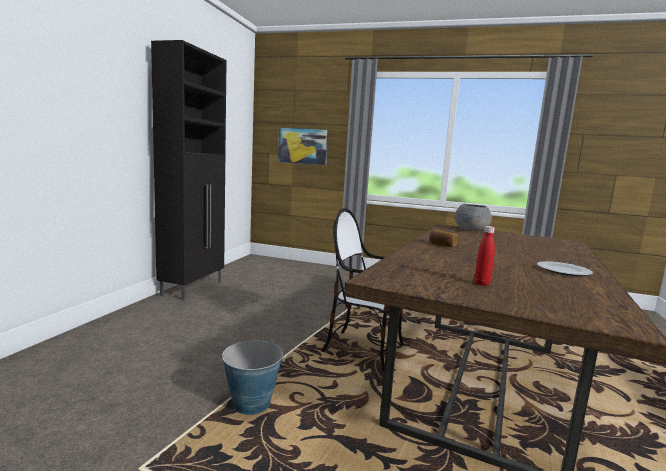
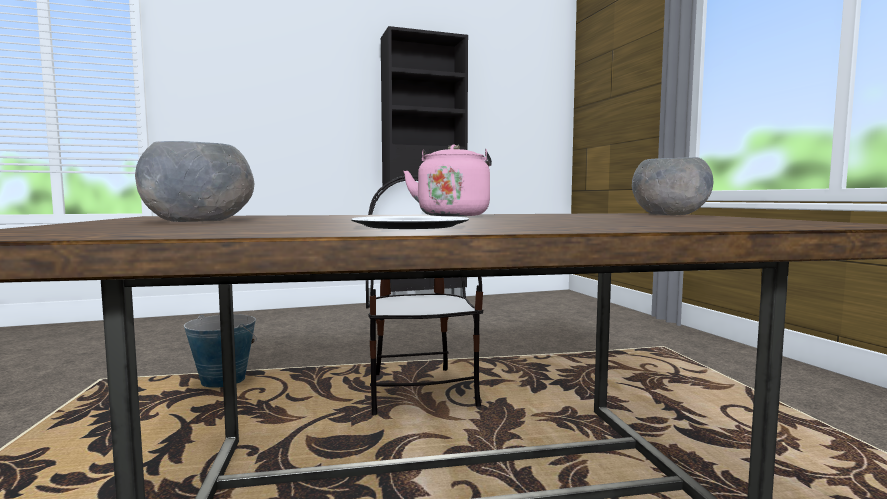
camera: 55 degrees right, 5 degrees down
picture [278,128,328,165] -> none
bread [429,230,458,247] -> pink kettle [403,145,492,216]
red bottle [474,226,495,286] -> grey bowl [135,141,254,222]

